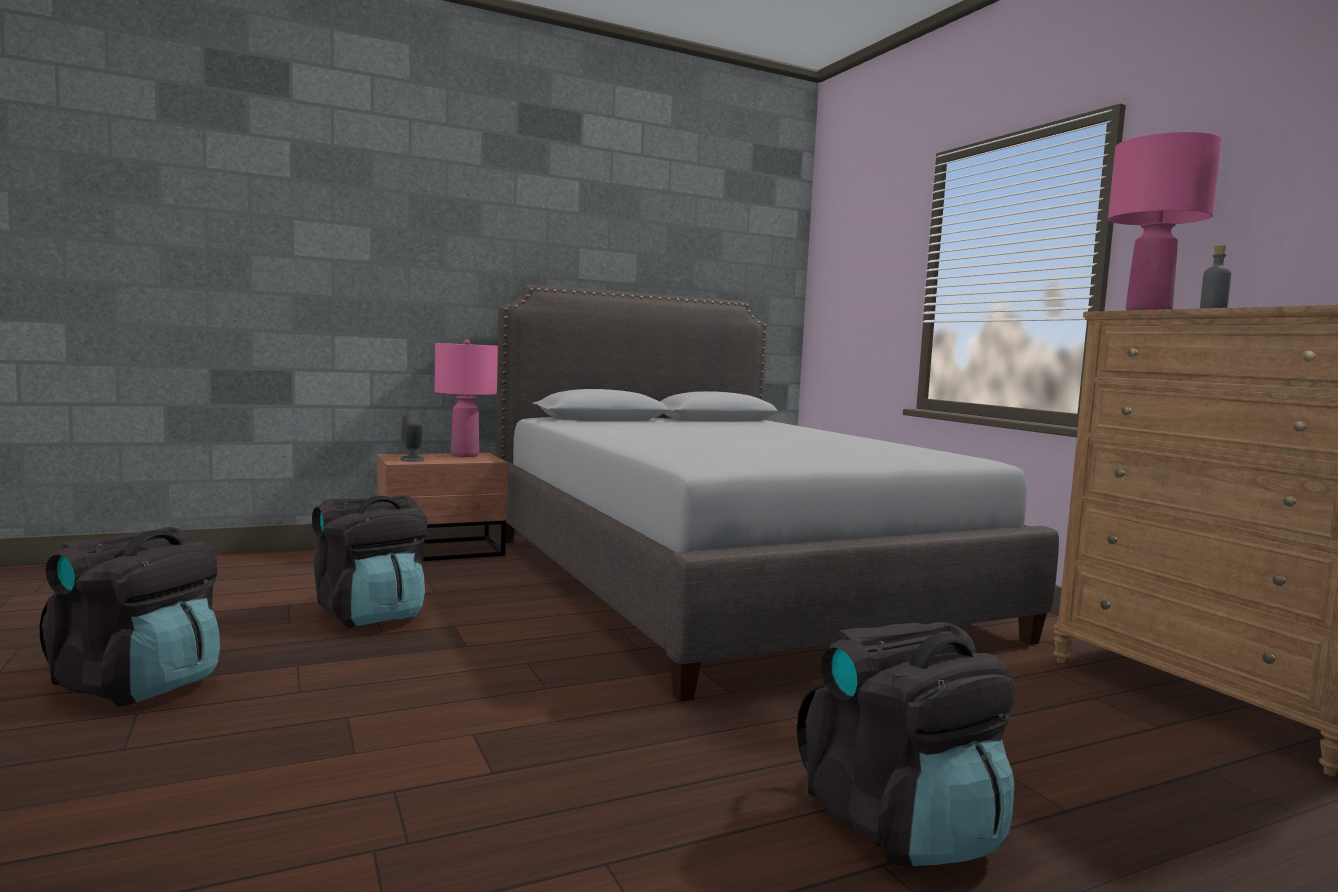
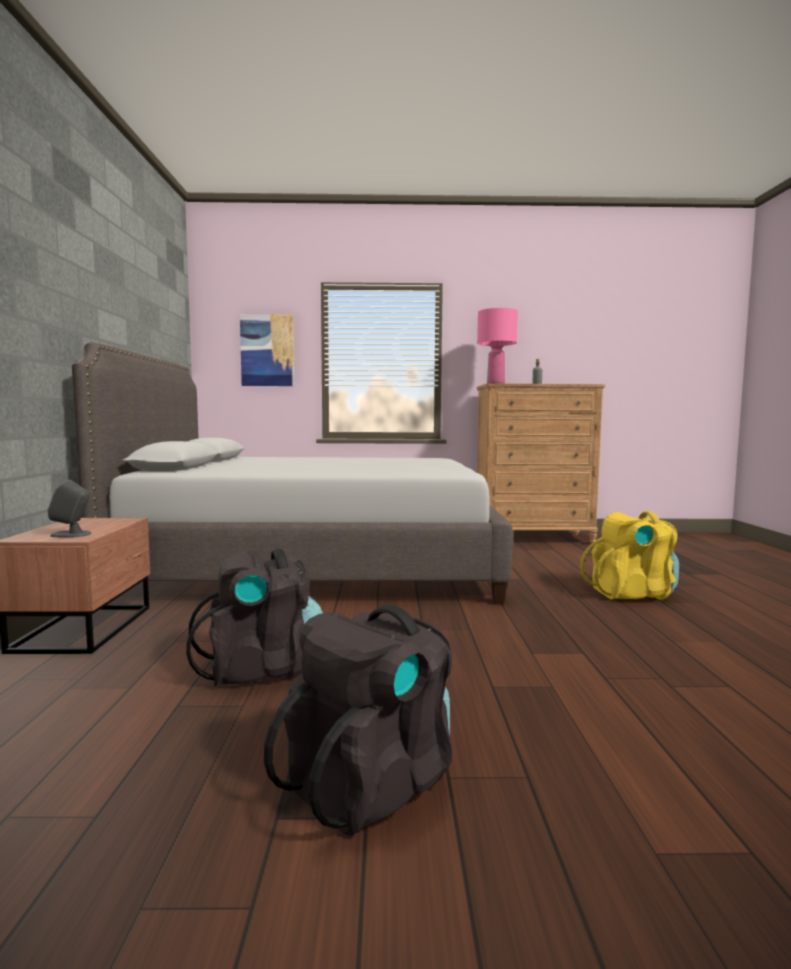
camera: 65 degrees left, 0 degrees up
pink table lamp [435,339,498,457] -> none
black backpack [797,622,1015,866] -> yellow backpack [580,511,679,600]
none -> picture [240,314,294,386]

